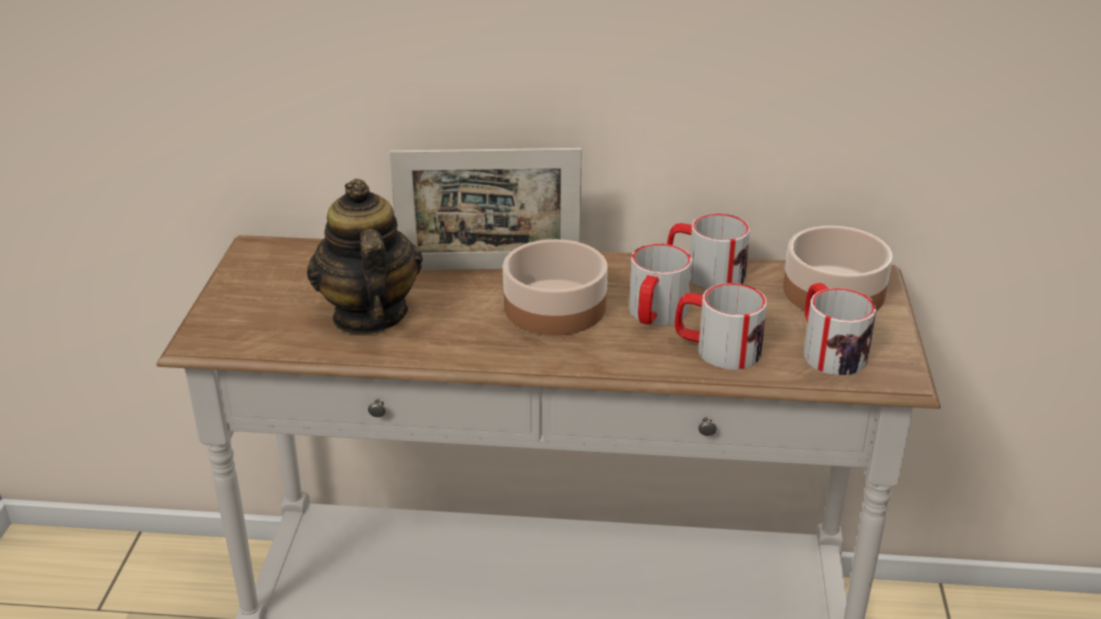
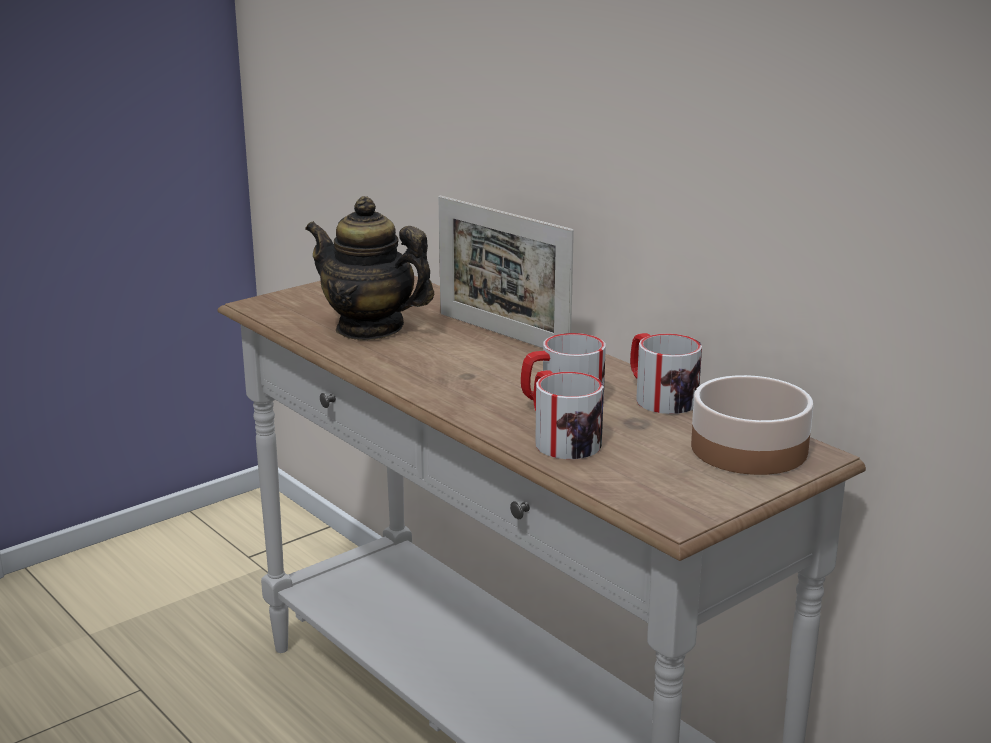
camera: 45 degrees right, 10 degrees down
teapot [307,179,423,334] -> teapot turned 90 degrees counterclockwise [305,196,434,340]
bowl [503,239,608,335] -> none
mug [804,283,876,375] -> none

